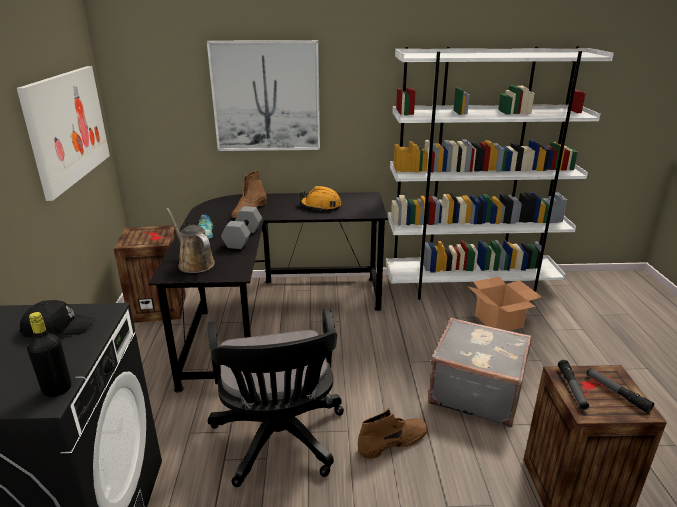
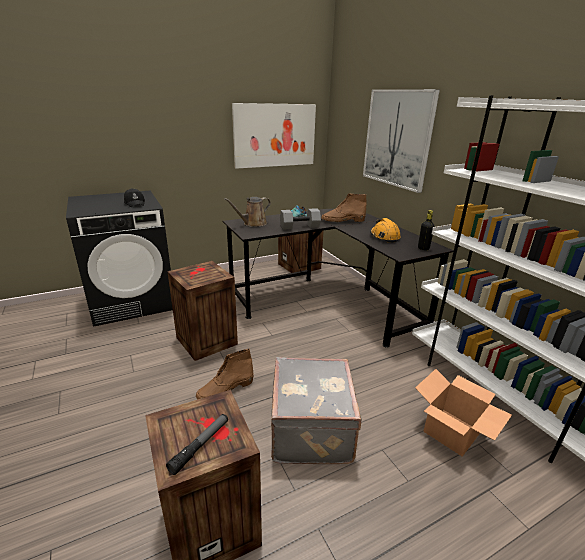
camera: 65 degrees right, 0 degrees up
black bottle [27,312,71,397] -> black bottle moved to [418,210,434,250]
brown watering can [166,208,215,273] -> brown watering can turned 150 degrees counterclockwise [224,197,271,227]
black office chair [208,308,344,487] -> crate [167,261,238,361]
brown boot [358,408,428,459] -> brown boot turned 105 degrees clockwise [196,349,254,399]
flashlight [558,360,589,410] -> none

